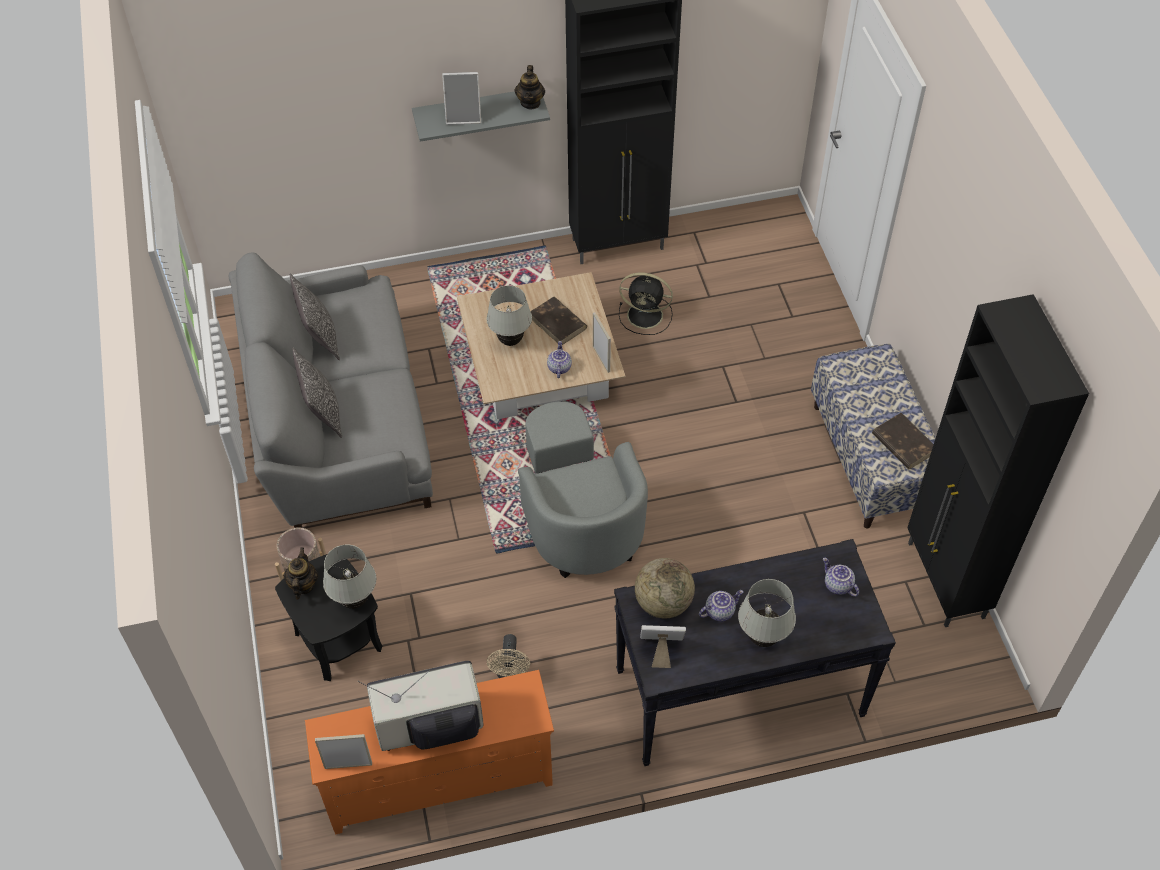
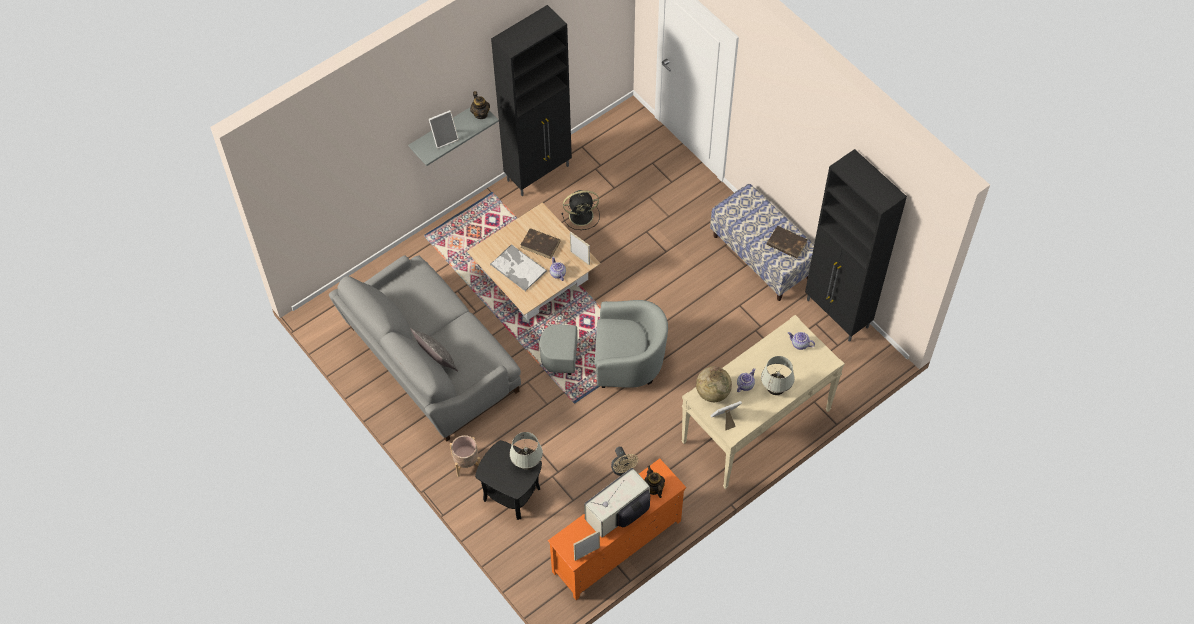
camera: 25 degrees left, 5 degrees up
teapot [283,547,318,599] -> teapot moved to [645,465,665,498]
pillow [290,274,340,360] -> none
white table lamp [487,285,532,346] -> tray [490,244,547,291]
grey armchair [518,402,648,578] -> grey armchair turned 45 degrees counterclockwise [540,300,668,388]
black console table [614,539,896,766] -> beige console table [681,315,845,489]

